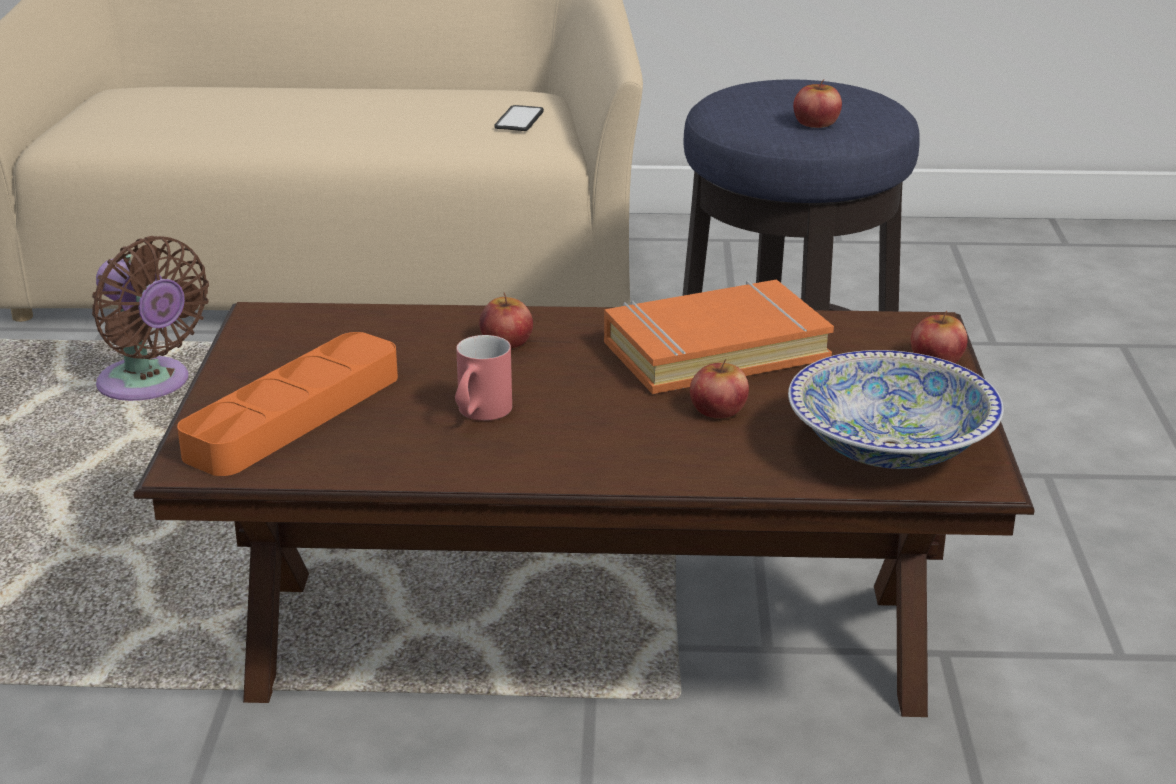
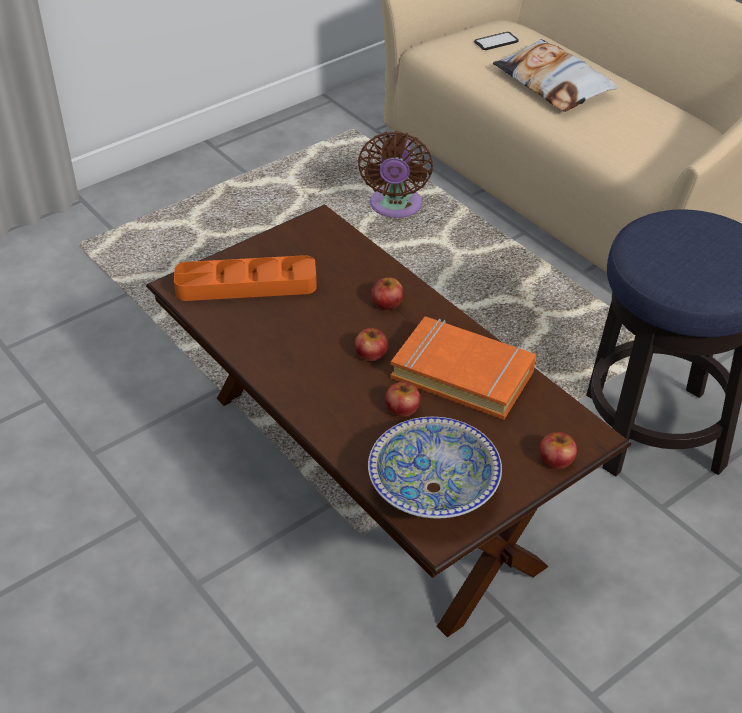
camera: 50 degrees right, 15 degrees up
red mug [455,335,512,421] -> none
phone [494,105,544,131] -> phone moved to [474,32,519,50]
apple [793,79,842,128] -> apple moved to [354,328,388,361]
none -> pillow [493,39,618,112]

